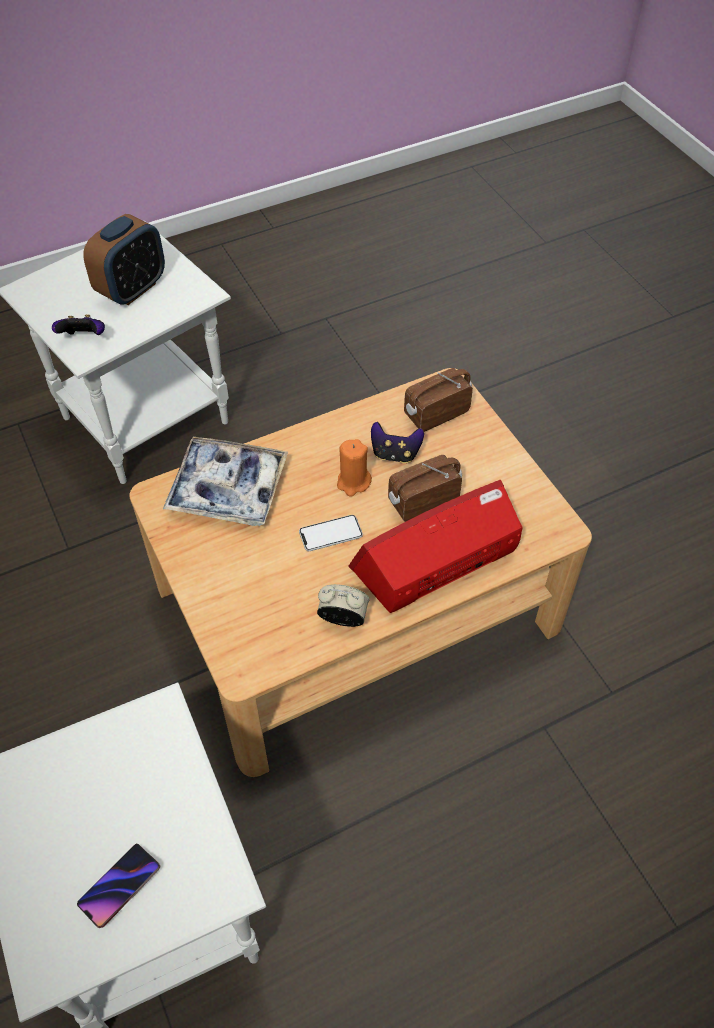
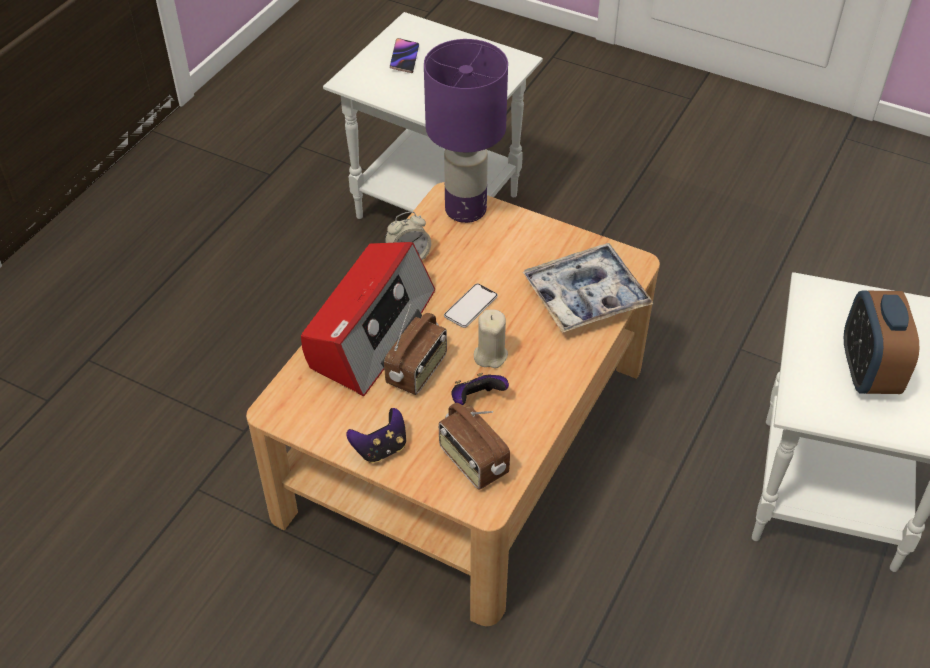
camera: 145 degrees right, 5 degrees down
game controller [52,314,105,335] -> game controller moved to [346,408,406,463]
orange candle [337,439,372,497] -> beige candle [474,309,508,368]
radio [404,368,473,432] -> radio turned 120 degrees clockwise [439,403,510,490]
none -> purple table lamp [424,39,508,223]

